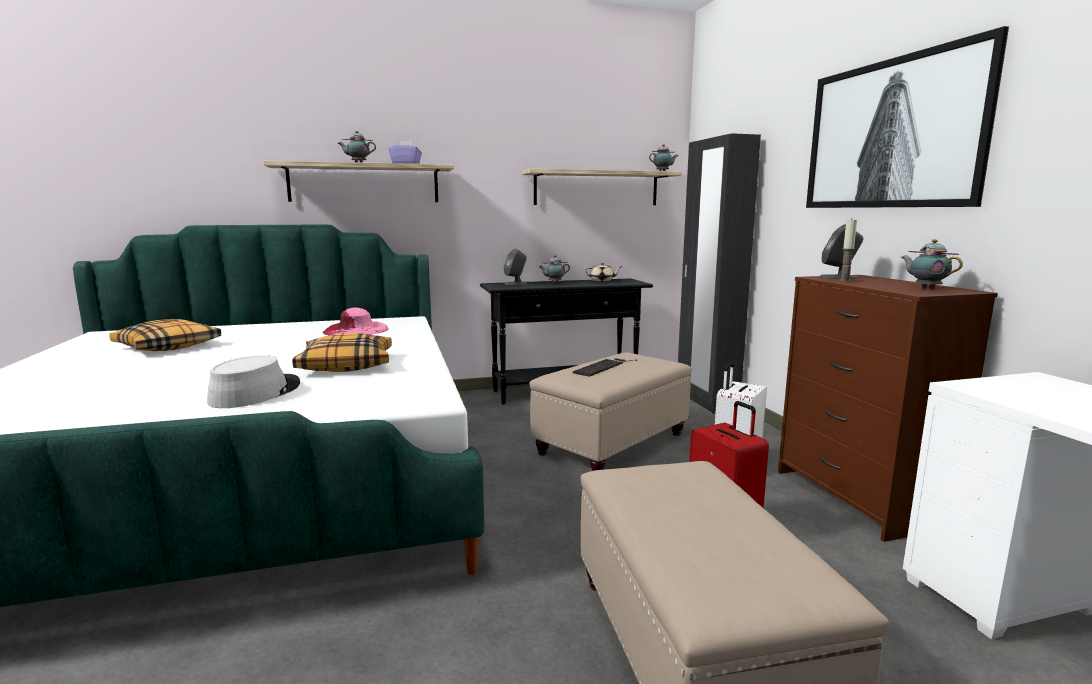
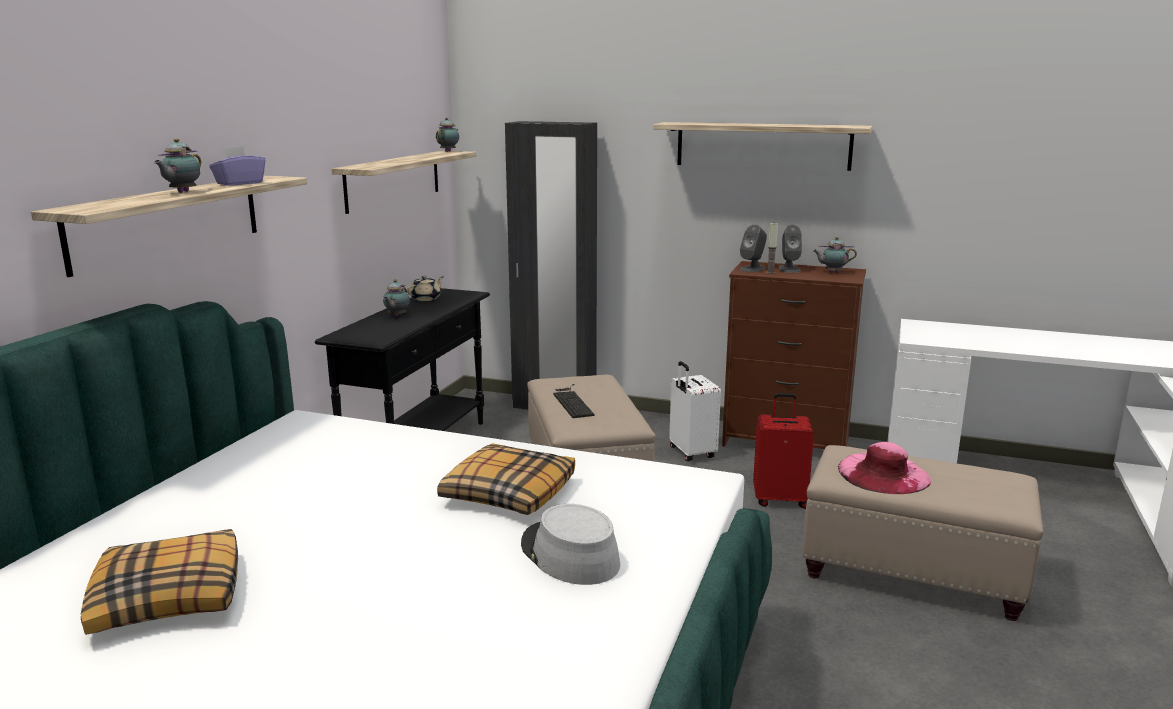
camera: 55 degrees left, 5 degrees up
pink hat [323,308,389,335] -> pink hat moved to [838,442,931,494]
grey speaker [504,249,527,285] -> grey speaker moved to [778,225,802,273]
picture [806,26,1009,208] -> shelf [653,122,872,171]

